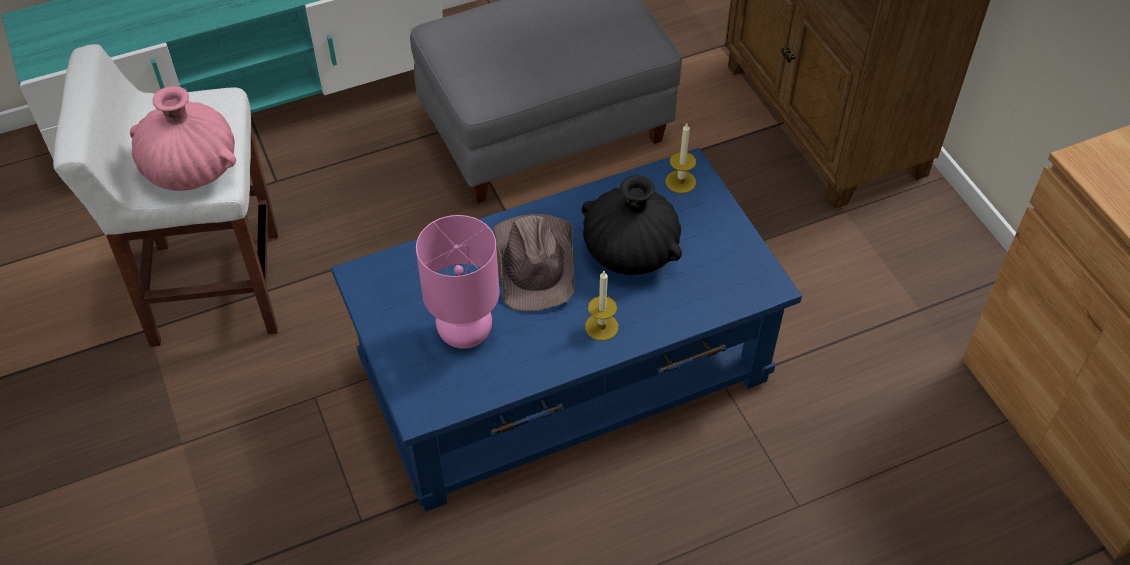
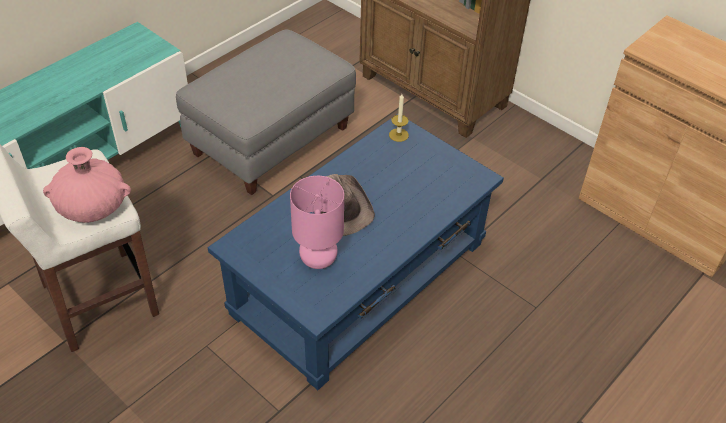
camera: 25 degrees left, 5 degrees down
black vase [582,175,682,275] -> none
candle [585,271,618,341] -> none

